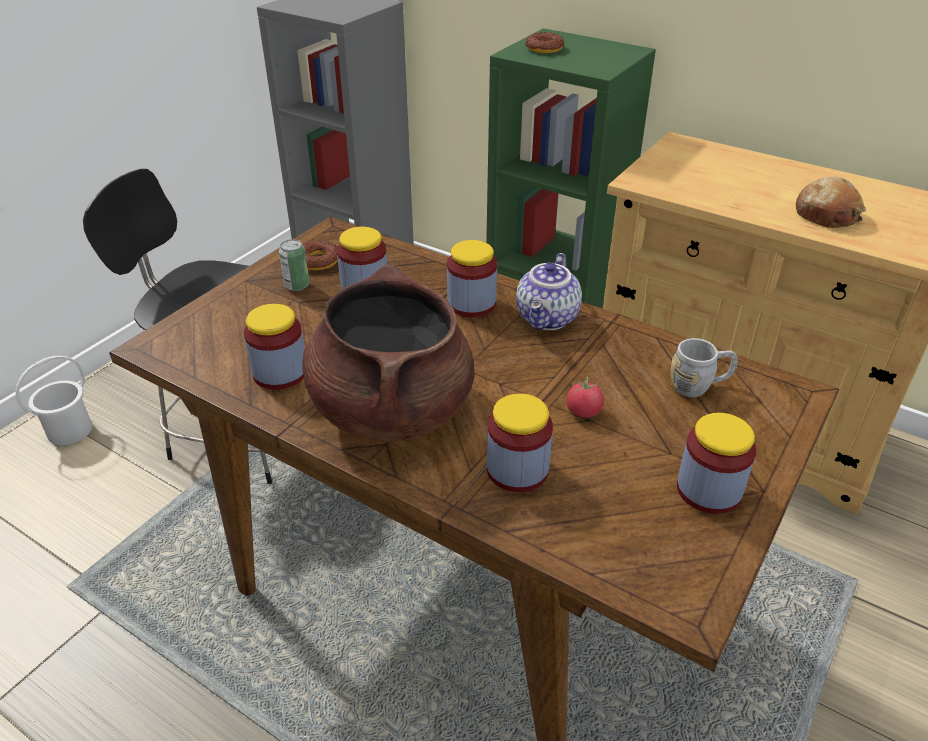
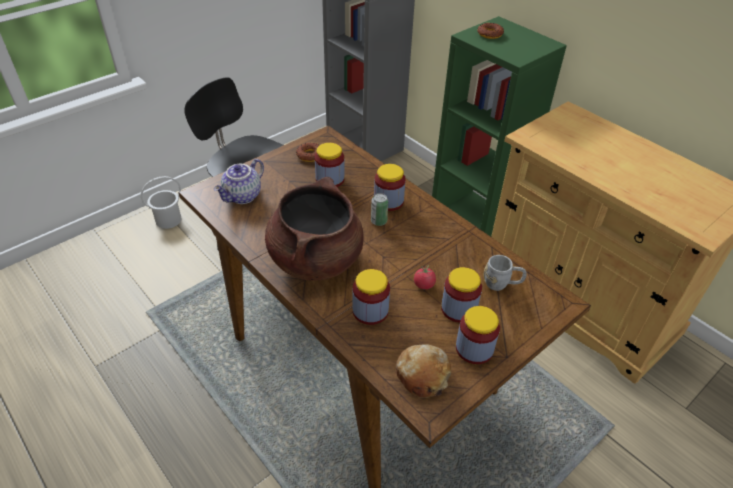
camera: 15 degrees right, 5 degrees up
jar [244,304,305,390] -> jar moved to [441,267,482,323]
can [279,239,310,291] -> can moved to [371,193,388,226]
teapot [516,253,582,330] -> teapot moved to [214,159,264,204]
bread [796,177,866,228] -> bread moved to [396,344,451,398]

